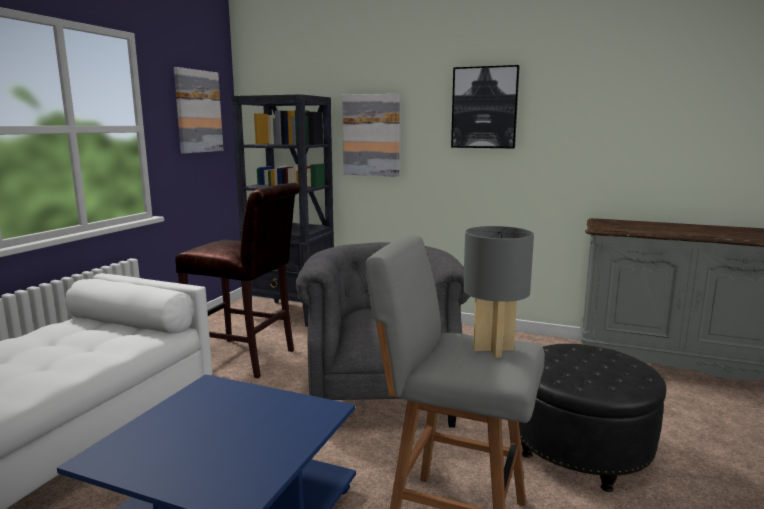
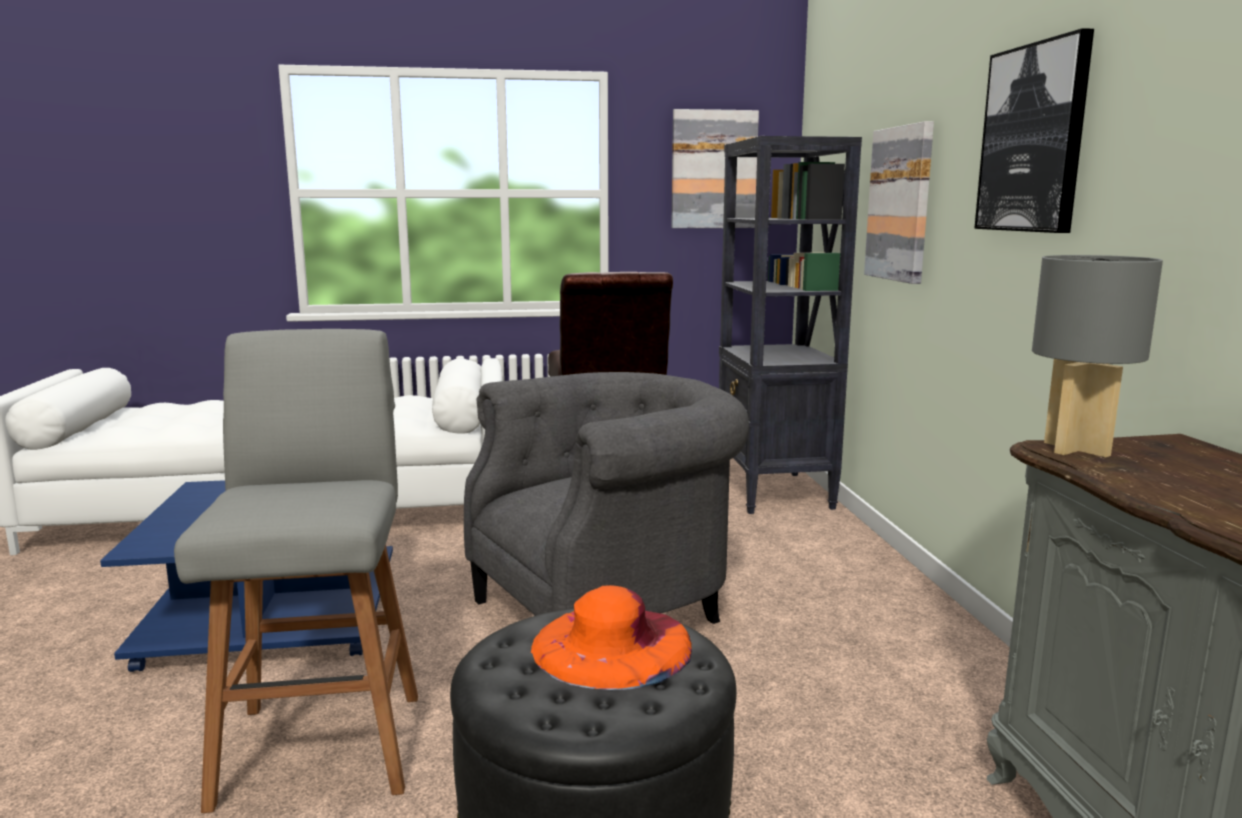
camera: 60 degrees right, 0 degrees up
grey table lamp [463,226,534,358] -> grey table lamp moved to [1032,255,1163,457]
none -> orange hat [531,585,692,690]

